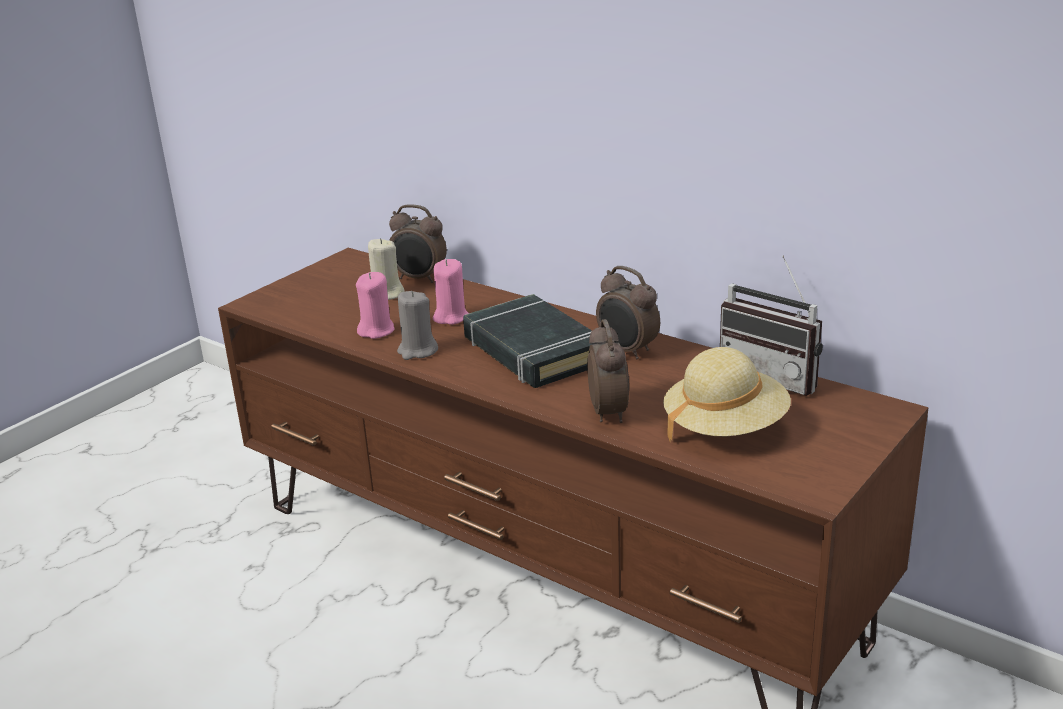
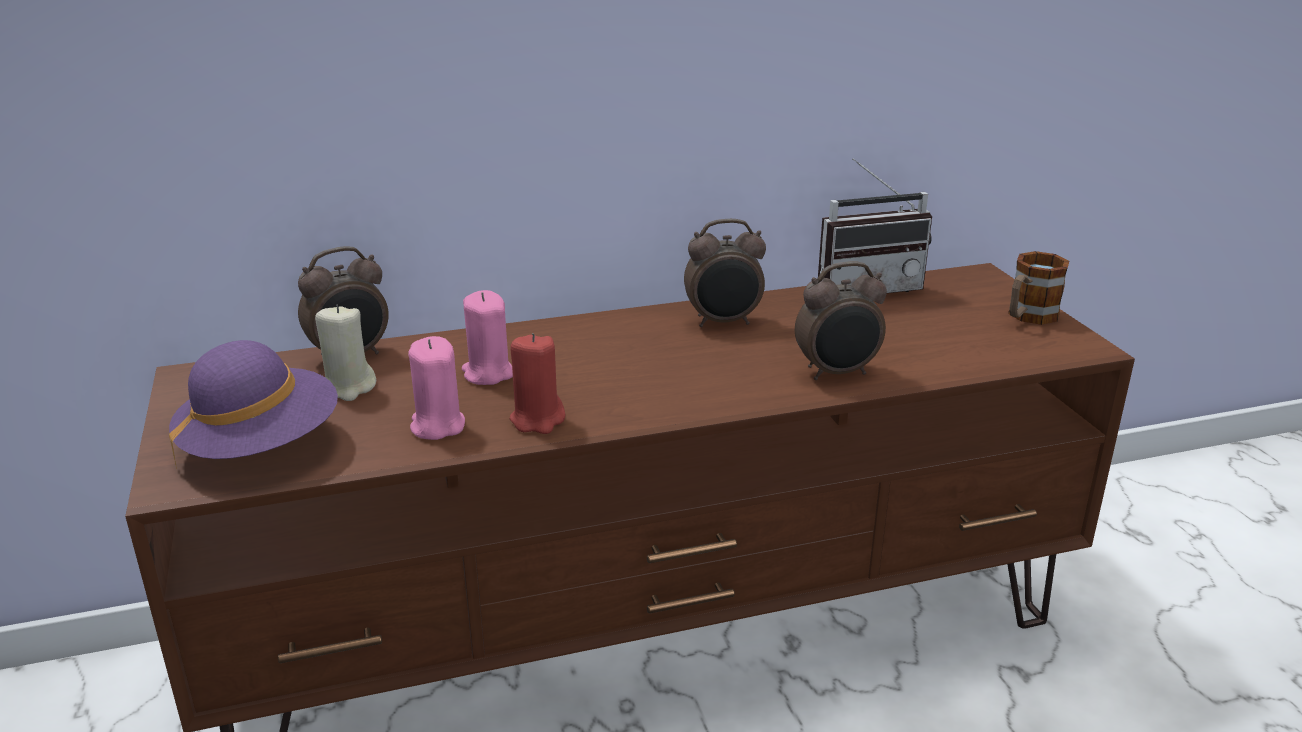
camera: 55 degrees left, 0 degrees up
grey candle [397,291,438,360] -> red candle [510,333,565,434]
black book [463,294,597,388] -> none
alarm clock [587,319,629,423] -> alarm clock turned 135 degrees clockwise [795,261,887,380]
beige hat [663,347,791,442] -> none
none -> purple hat [169,340,338,469]
none -> mug [1008,251,1069,325]

